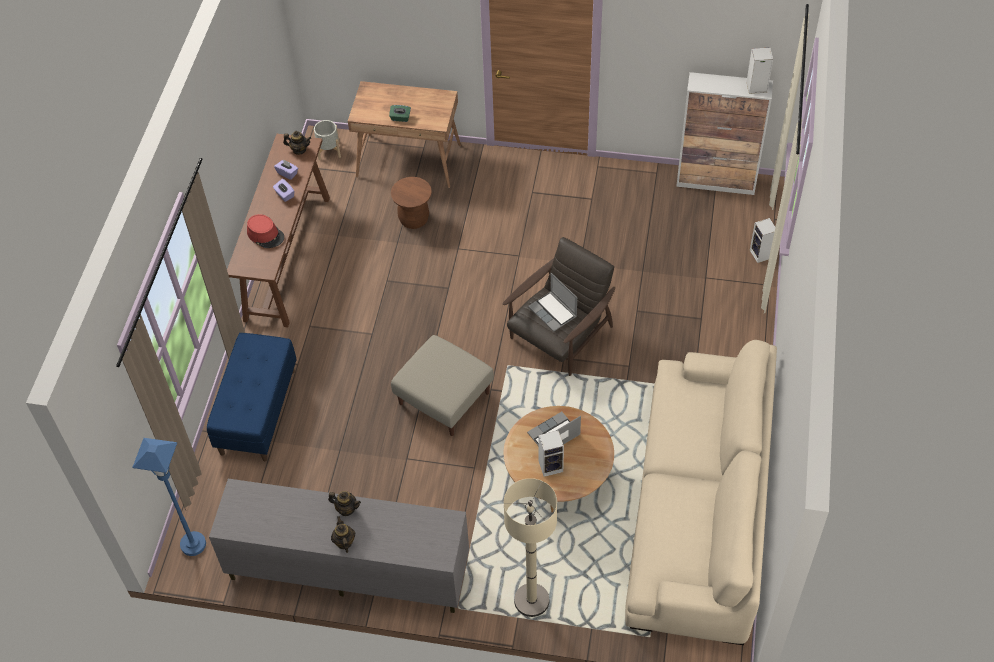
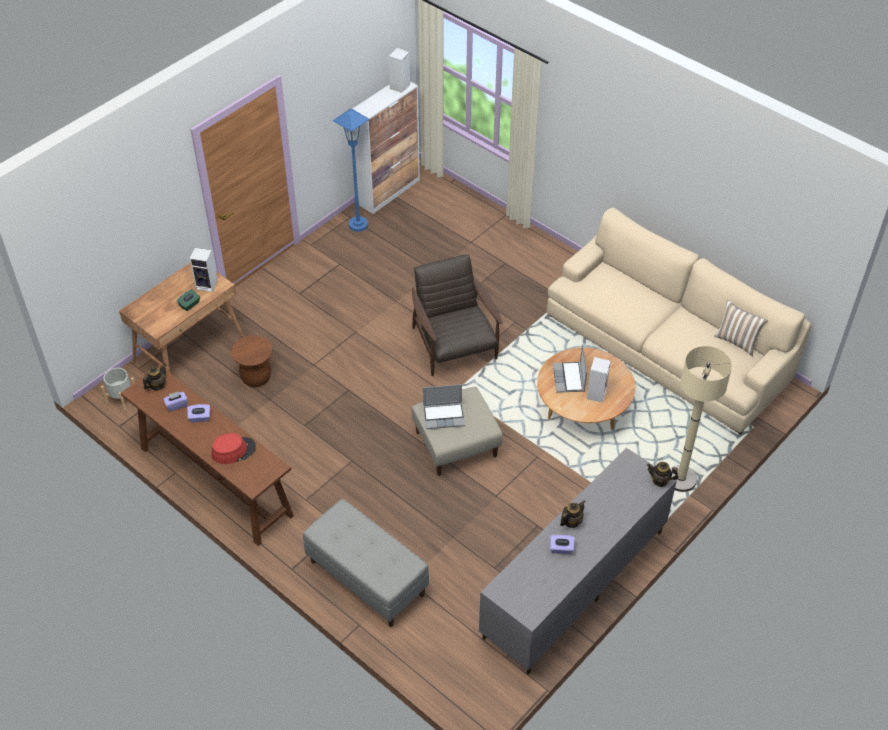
camera: 60 degrees left, 5 degrees down
blue floor lamp [132,438,206,556] -> blue floor lamp moved to [333,108,370,232]
blue bench [207,333,297,461] -> grey bench [303,499,429,627]
teapot [331,516,355,553] -> teapot moved to [647,462,679,487]
laptop [528,273,577,332] -> laptop moved to [423,384,465,429]
speaker [750,218,775,263] -> speaker moved to [190,248,218,292]
none -> purple tissue box [550,535,575,554]
none -> pillow [715,300,768,356]

